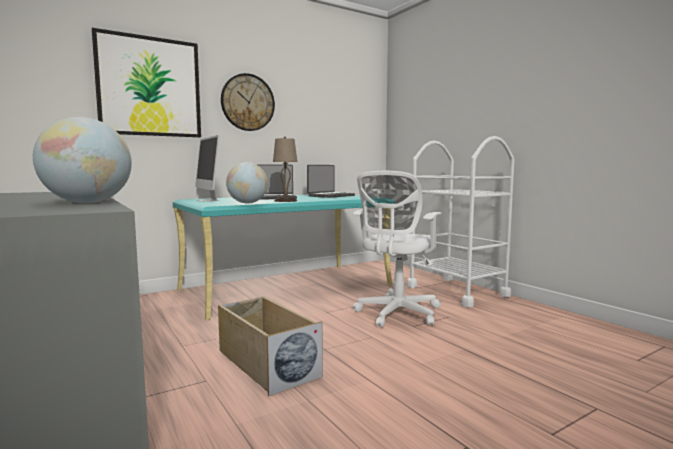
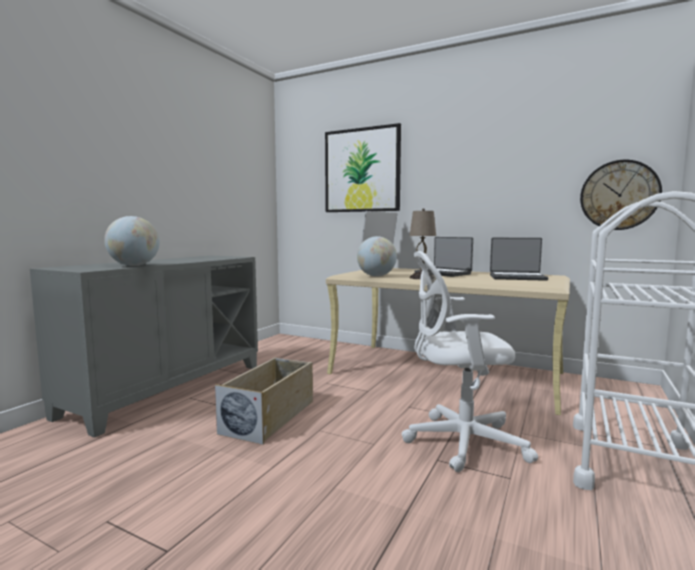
camera: 60 degrees right, 0 degrees up
turquoise desk [173,195,392,320] -> beige desk [326,268,570,415]
wall clock [221,73,275,131] -> wall clock moved to [580,160,662,230]

